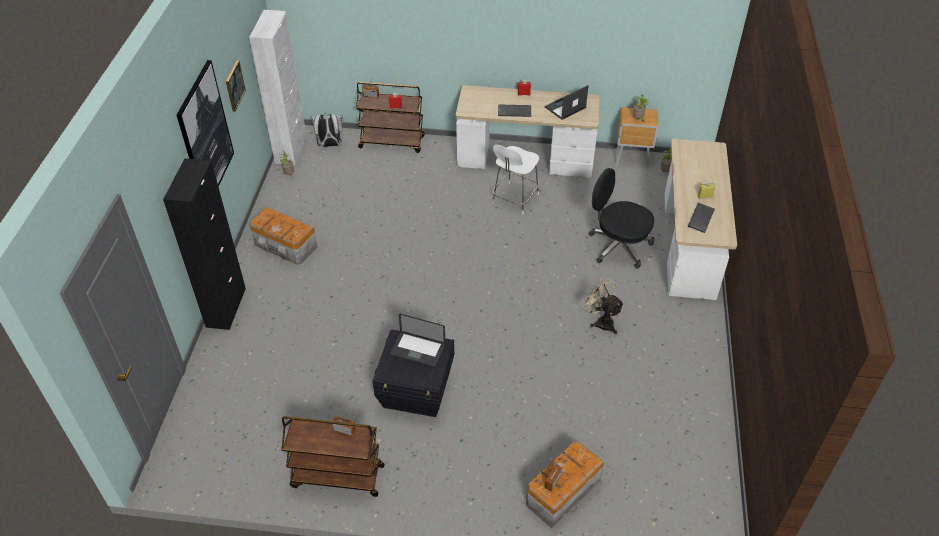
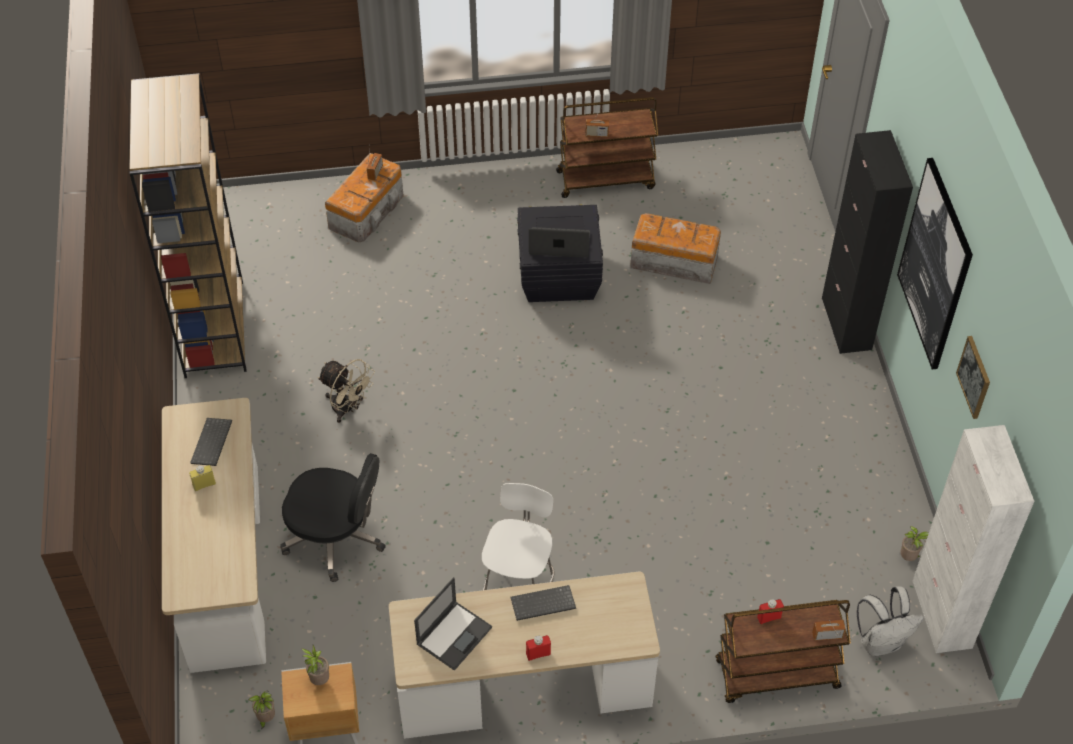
camera: 165 degrees right, 5 degrees up
storage box [250,206,317,265] -> storage box moved to [630,213,721,284]
none -> brown bookcase [130,73,247,378]

